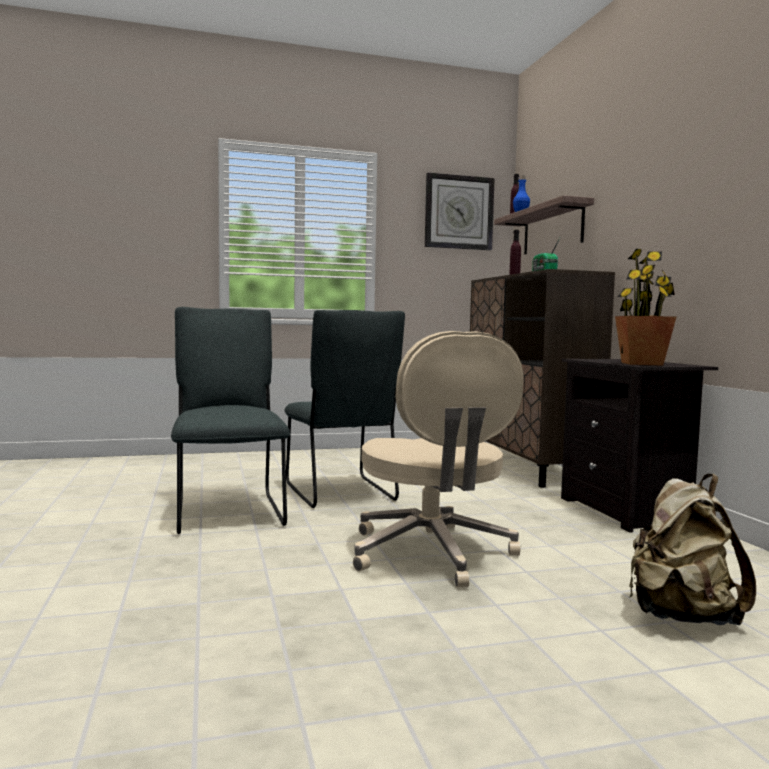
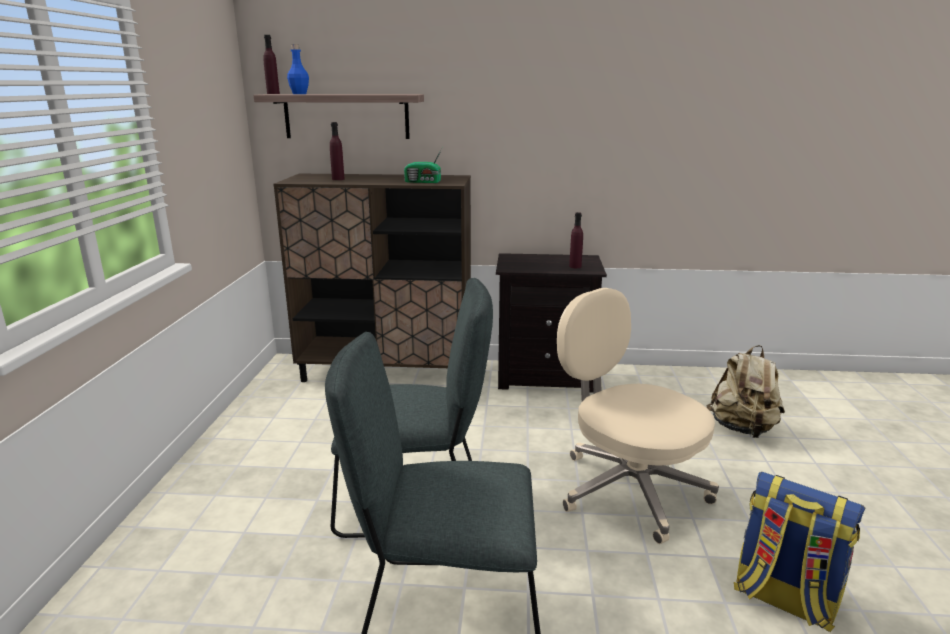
camera: 70 degrees left, 15 degrees up
beige office chair [353,331,524,588] -> beige office chair turned 135 degrees counterclockwise [557,288,719,544]
wall clock [425,172,495,250] -> none
potted plant [615,249,676,365] -> purple bottle [569,212,583,268]
none -> backpack [734,472,865,632]

